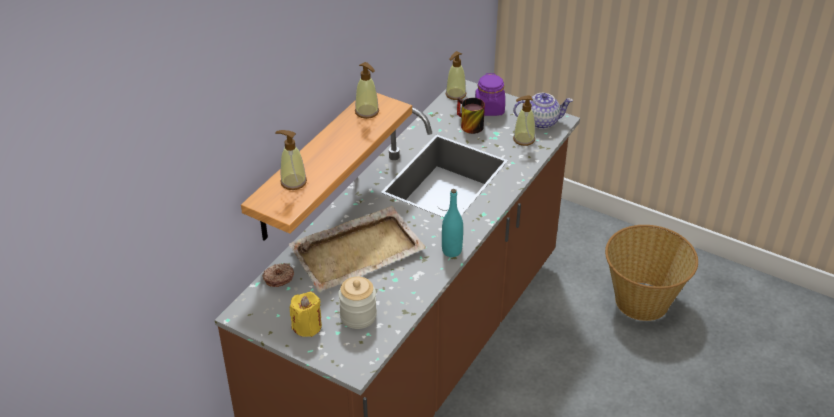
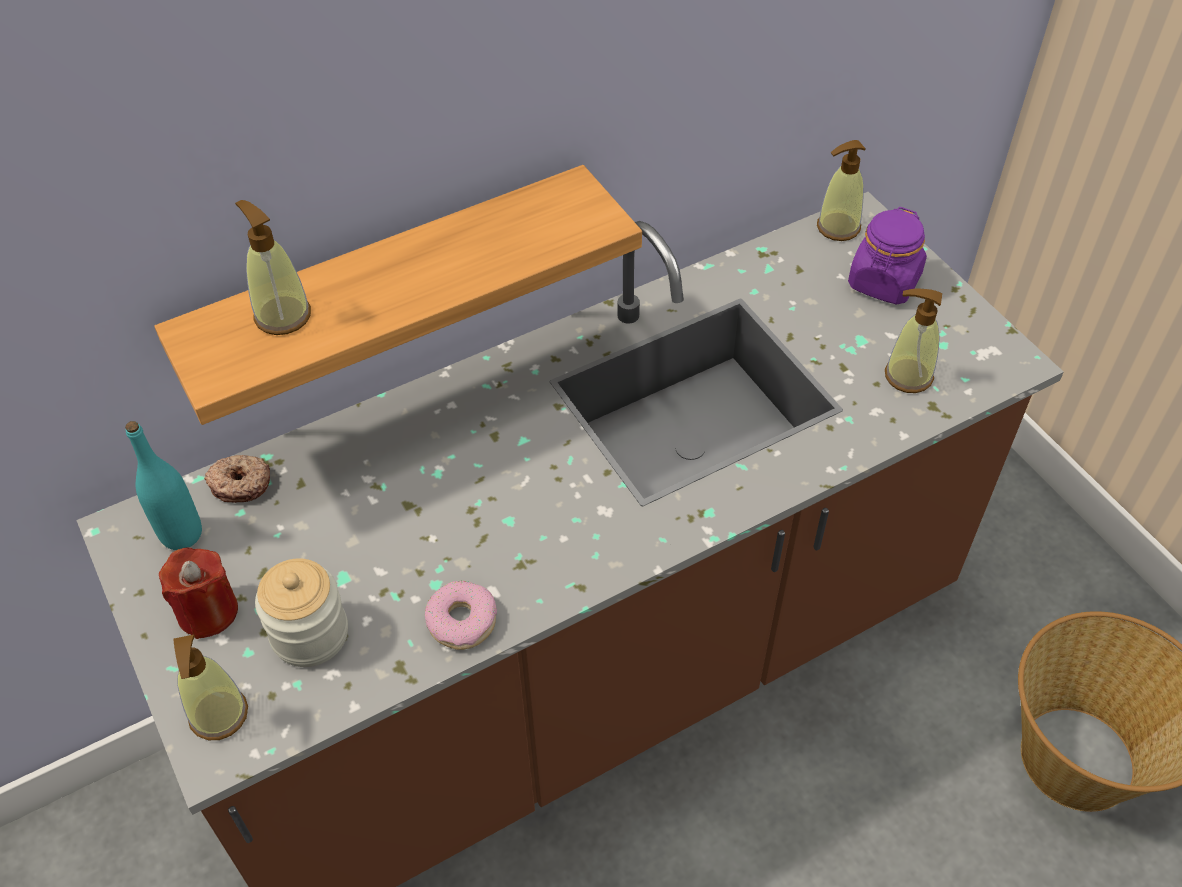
camera: 30 degrees right, 10 degrees up
beige tray [288,206,426,292] -> none
yellow candle [290,292,322,337] -> red candle [159,548,238,639]
soap dispenser [355,62,379,119] -> soap dispenser moved to [173,635,248,740]
turquoise bottle [442,189,463,257] -> turquoise bottle moved to [125,421,202,550]
mug [457,98,485,134] -> none
teapot [513,93,573,129] -> none
none -> donut [425,580,497,650]

